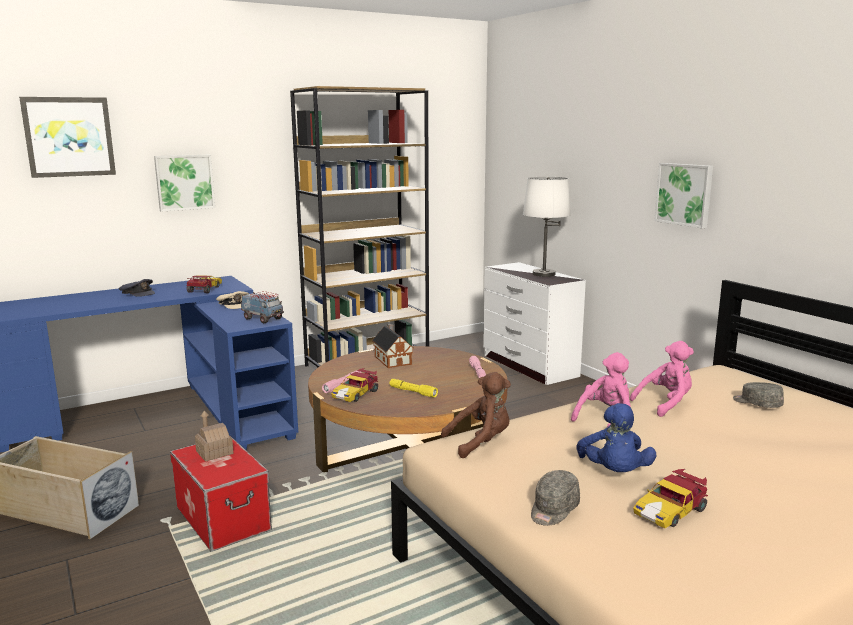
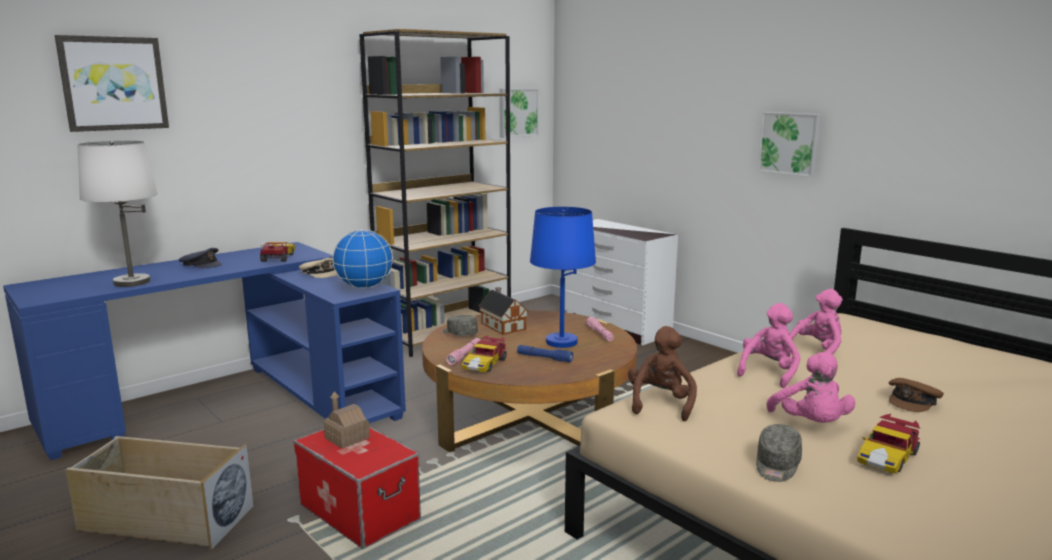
camera: 10 degrees left, 0 degrees up
picture [154,155,215,212] -> picture moved to [499,88,539,138]
toy truck [241,291,284,323] -> globe [332,229,393,289]
yellow flashlight [390,379,438,398] -> blue flashlight [517,345,573,362]
brown plush toy [441,372,511,458] -> brown plush toy turned 45 degrees counterclockwise [628,326,697,421]
white table lamp [523,177,570,277] -> white table lamp moved to [77,141,158,287]
blue plush toy [576,403,656,472] -> pink plush toy [766,352,855,423]
grey cap [733,382,784,408] -> grey cap moved to [443,315,478,336]
none -> blue table lamp [530,207,596,348]
none -> brown cap [889,378,944,412]

